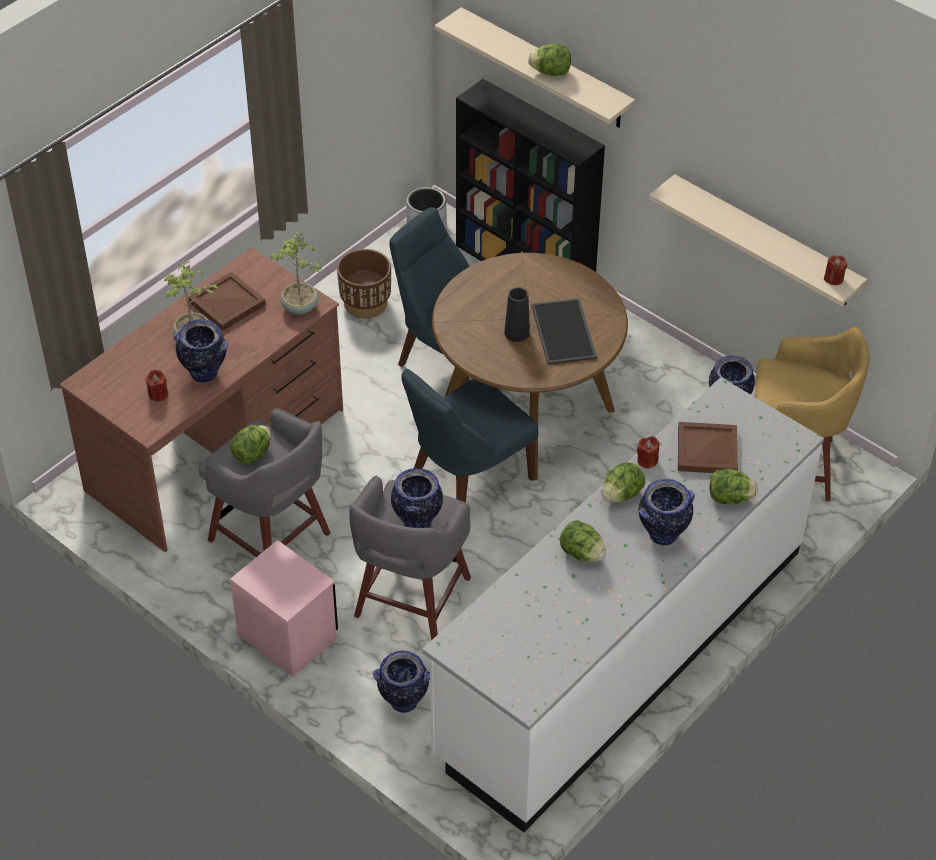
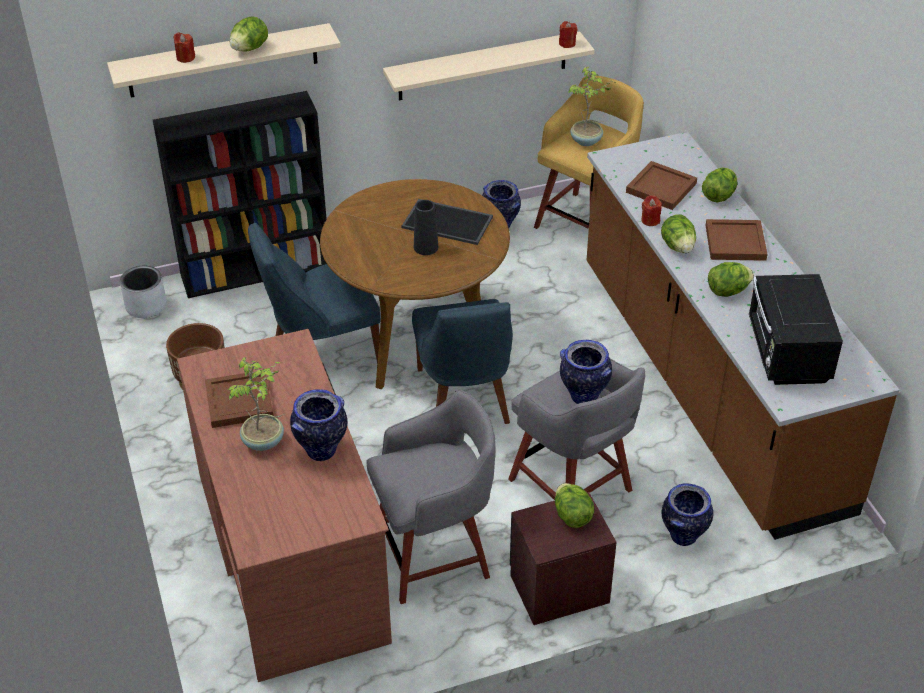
camera: 60 degrees left, 5 degrees down
red candle [146,370,168,402] -> red candle moved to [173,33,195,63]
lettuce [230,425,271,463] -> lettuce moved to [555,483,594,528]
pink nightstand [230,540,338,677] -> brown nightstand [510,491,617,625]
potted plant [270,232,322,315] -> potted plant moved to [568,66,614,146]
white counter [422,377,824,833] -> brown counter [587,132,899,540]
vase [638,479,695,545] -> brown tray [705,219,767,261]
none -> black microwave [749,274,843,385]

